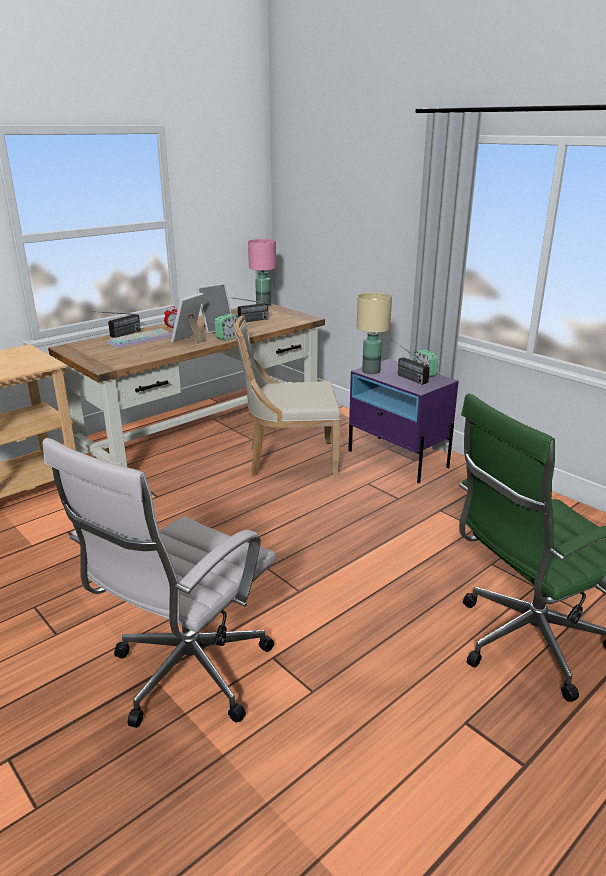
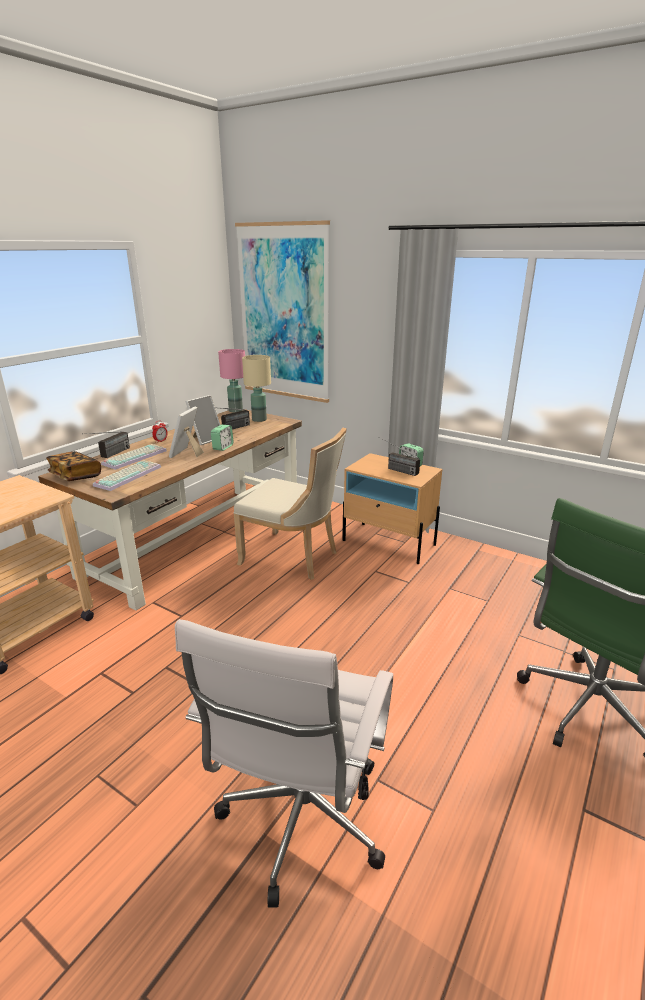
camera: 15 degrees left, 0 degrees up
beige chair [234,315,341,477] -> beige chair turned 135 degrees counterclockwise [234,428,347,580]
purple nightstand [348,359,459,483] -> beige nightstand [342,453,442,564]
beige table lamp [357,292,392,374] -> beige table lamp moved to [242,355,271,422]
none -> book [46,451,101,481]
none -> keyboard [93,460,161,491]
none -> picture [235,220,330,403]

